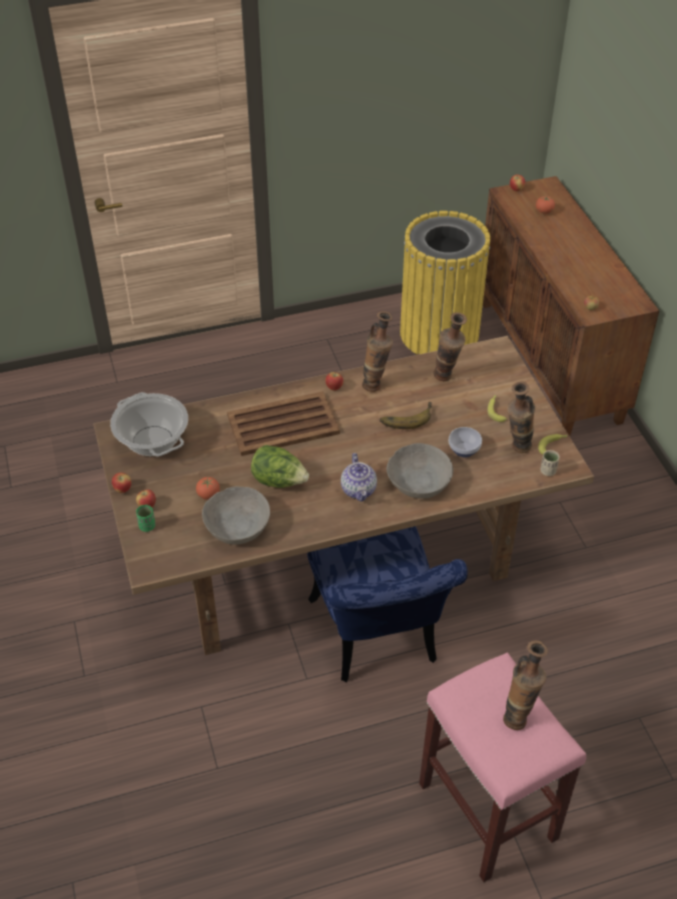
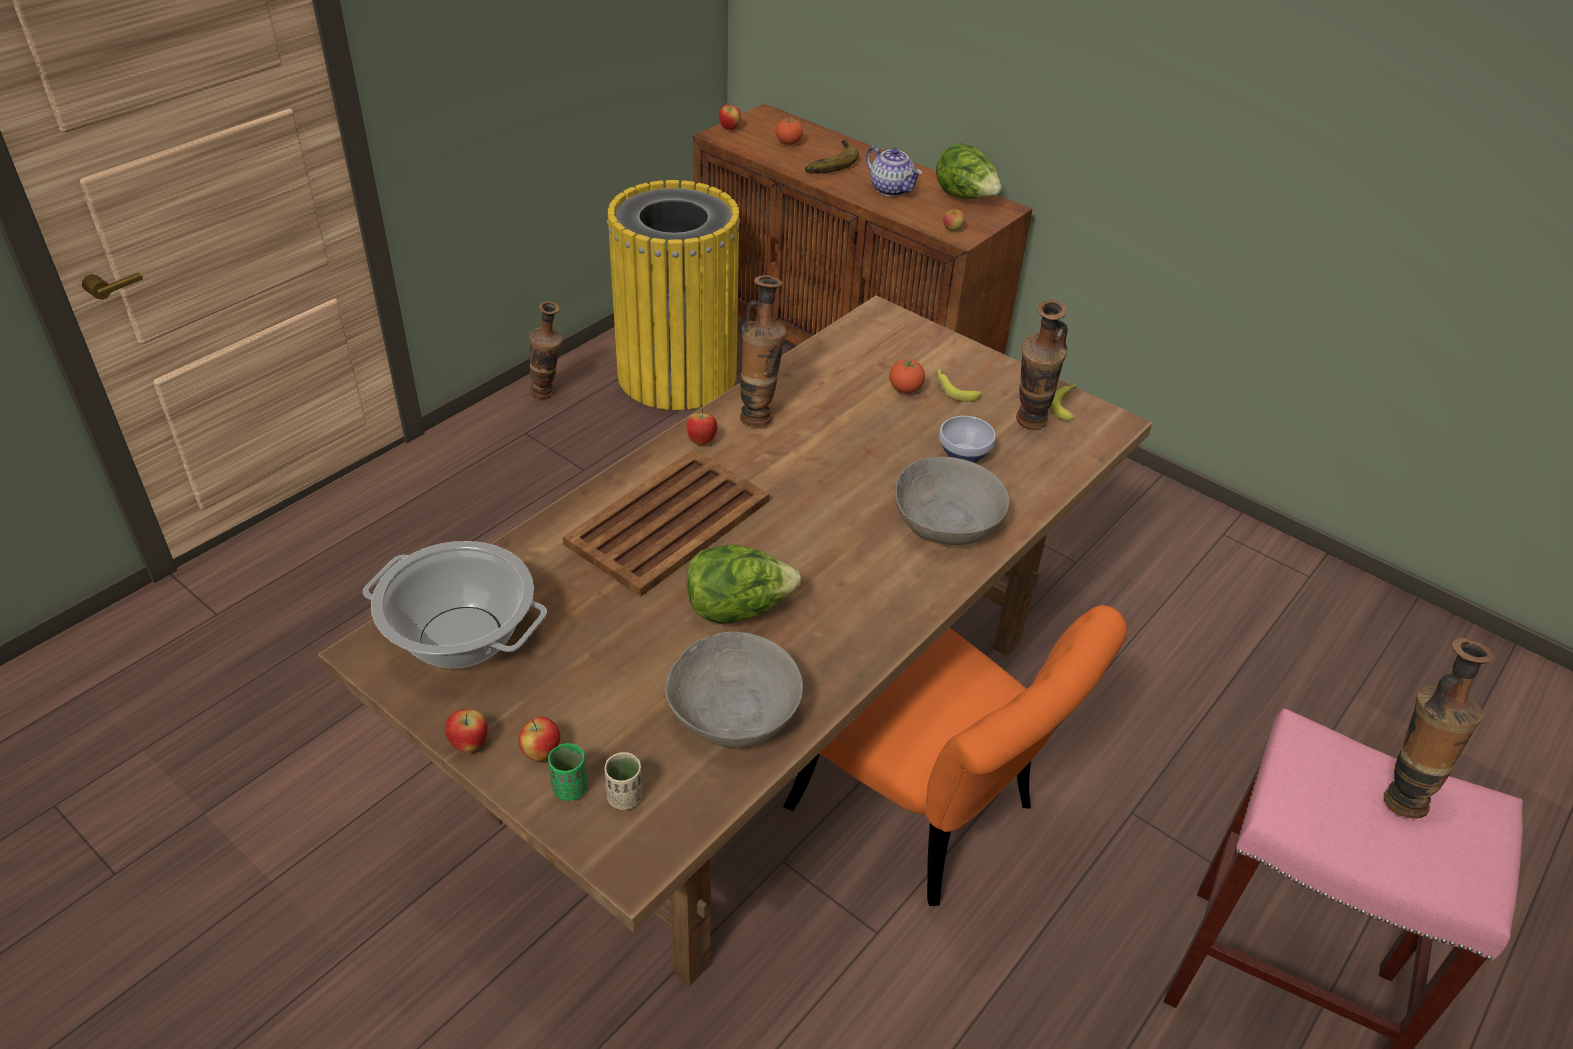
camera: 35 degrees left, 5 degrees down
tomato [196,477,220,500] -> tomato moved to [889,358,925,393]
blue chair [307,526,468,682] -> orange chair [783,605,1127,906]
teapot [341,453,377,502] -> teapot moved to [866,146,922,196]
banana [380,402,432,429] -> banana moved to [805,139,859,173]
vase [433,312,467,381] -> vase moved to [529,301,562,399]
beige cup [540,450,559,476] -> beige cup moved to [604,752,642,810]
none -> lettuce [936,143,1002,199]

